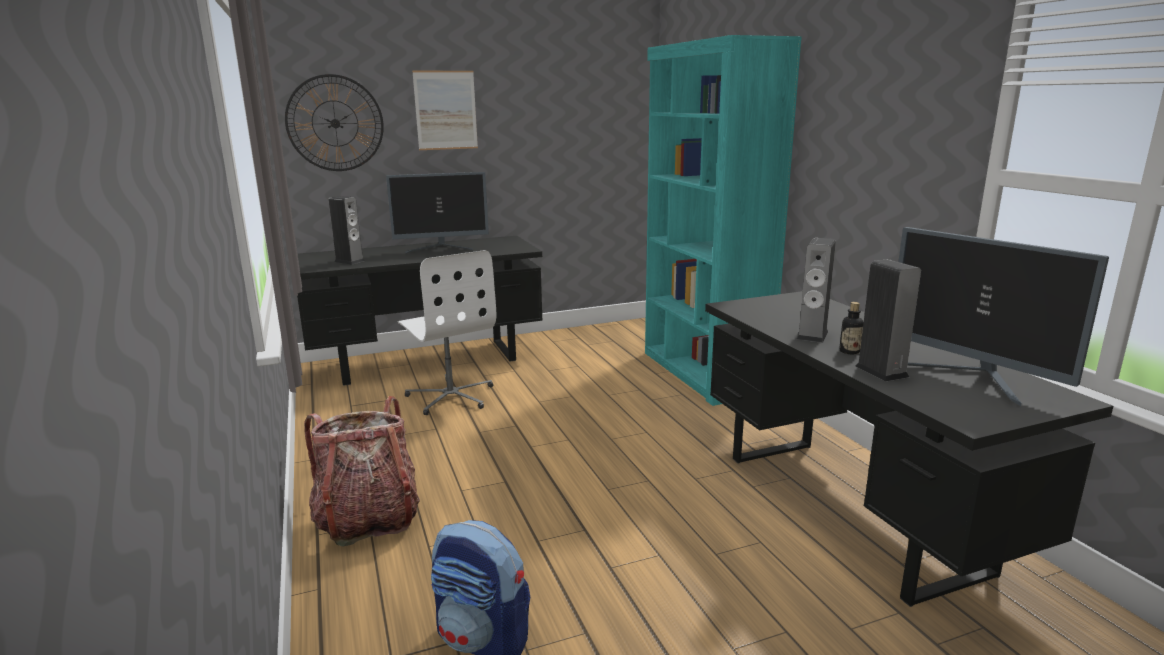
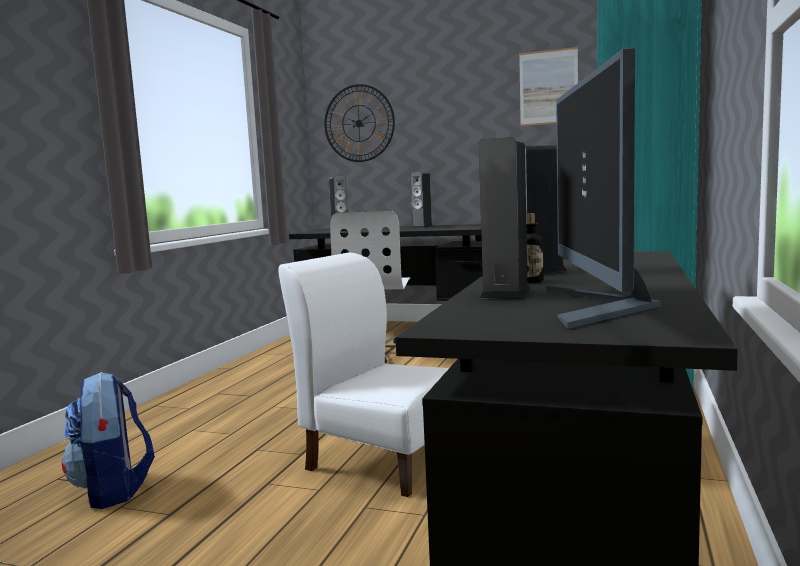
camera: 40 degrees right, 10 degrees down
backpack [304,396,420,547] -> none
monitor [386,172,489,253] -> speaker [411,172,433,228]
picture [412,71,478,150] -> picture moved to [519,47,578,126]
none -> white chair [278,252,449,497]

